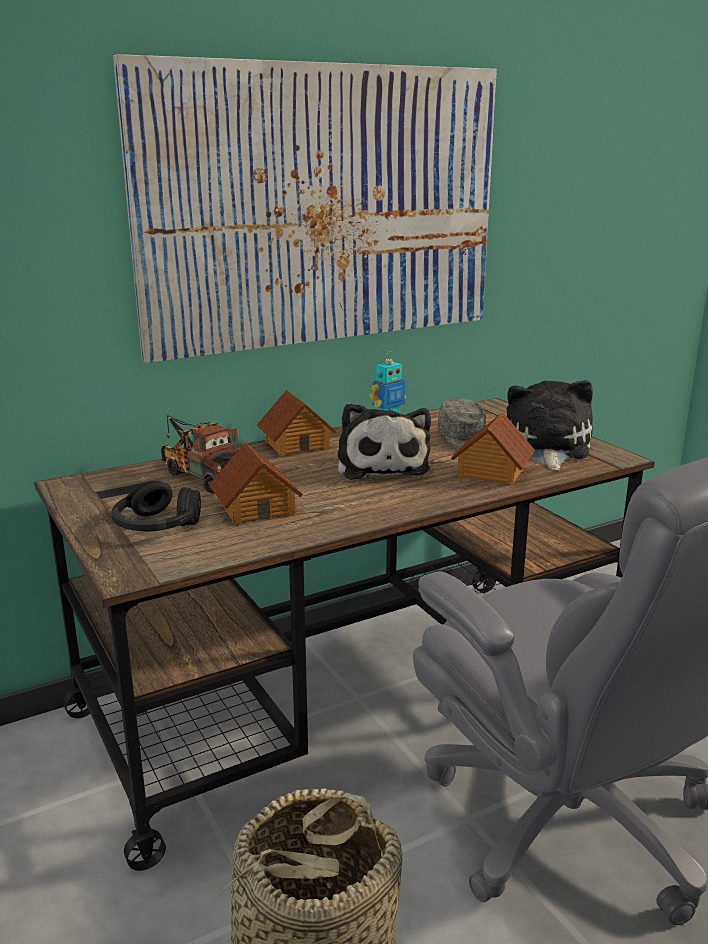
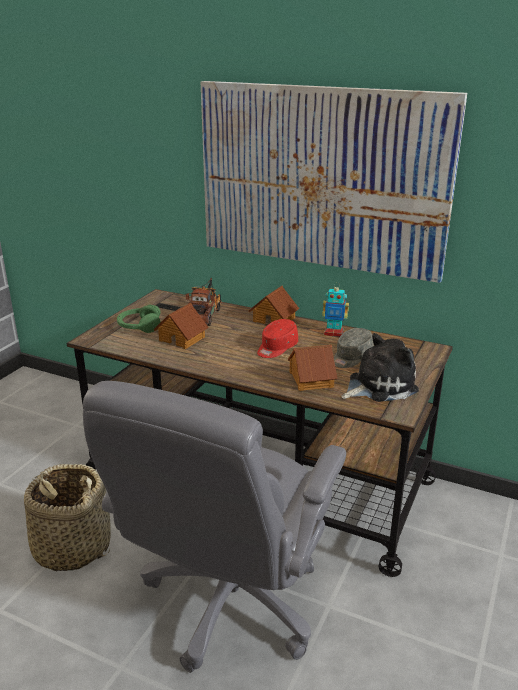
camera: 55 degrees right, 5 degrees up
black headphones [111,481,201,532] -> green headphones [117,304,161,333]
plush toy [338,403,431,480] -> red cap [257,319,298,358]

